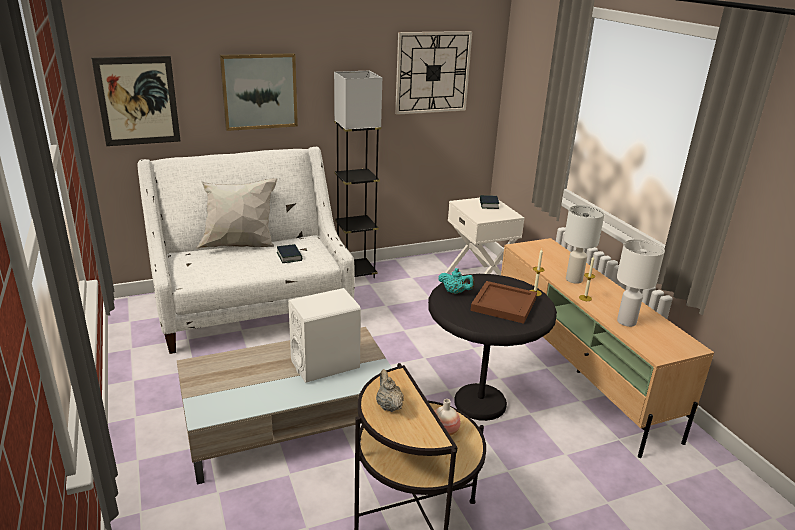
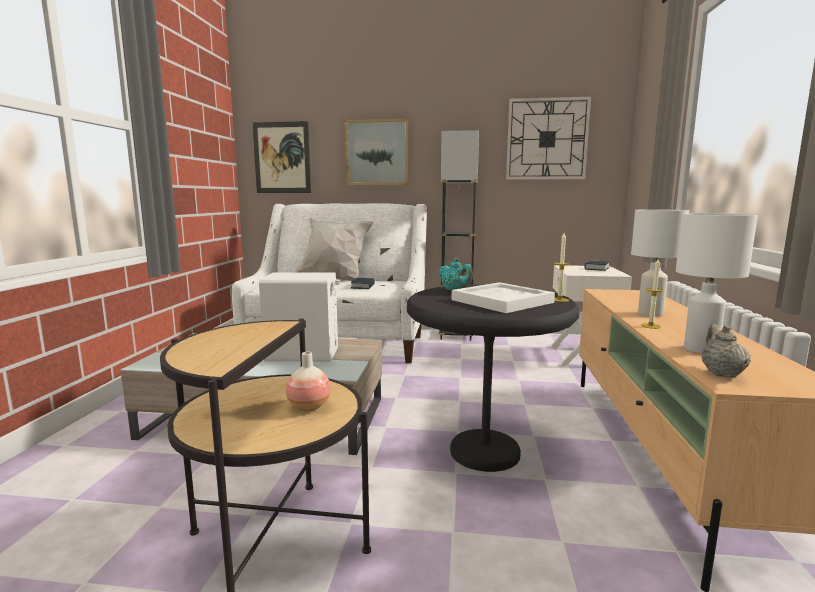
camera: 30 degrees right, 15 degrees down
beige teapot [376,369,404,412] -> beige teapot moved to [702,324,751,378]
brown tray [471,281,537,324] -> white tray [452,282,555,313]

